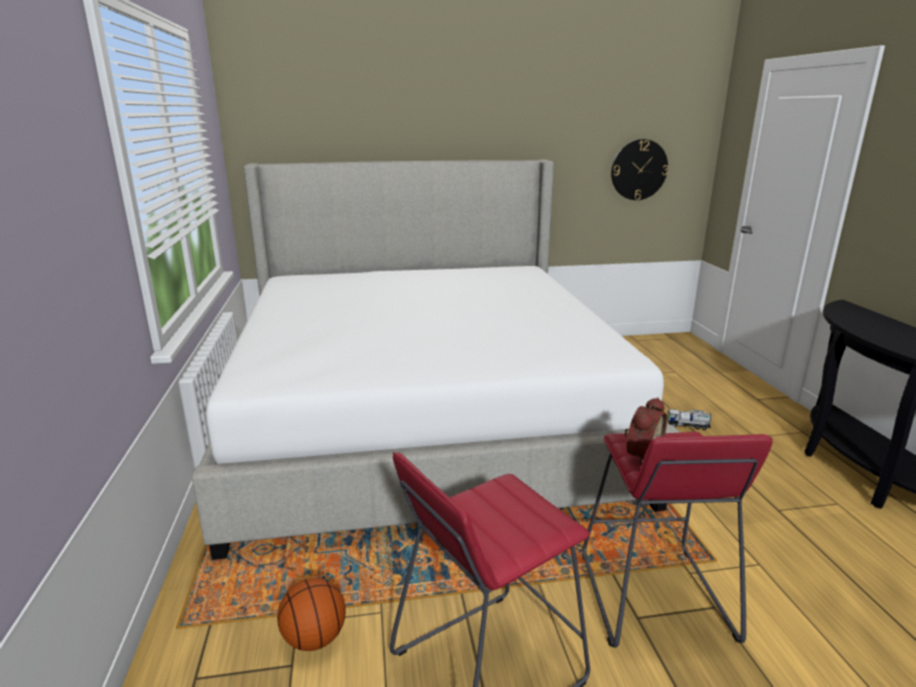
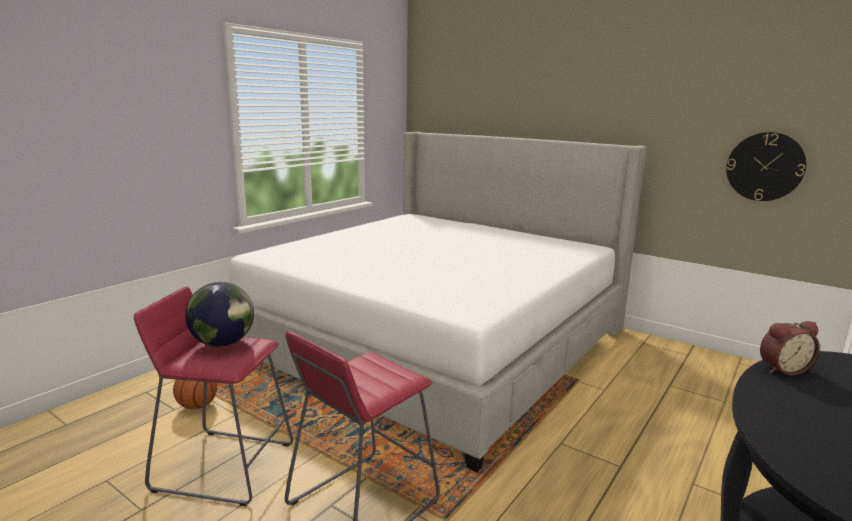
camera: 45 degrees right, 5 degrees down
alarm clock [624,397,667,465] -> alarm clock moved to [760,321,820,375]
toy truck [667,409,711,430] -> none
none -> globe [185,282,254,347]

